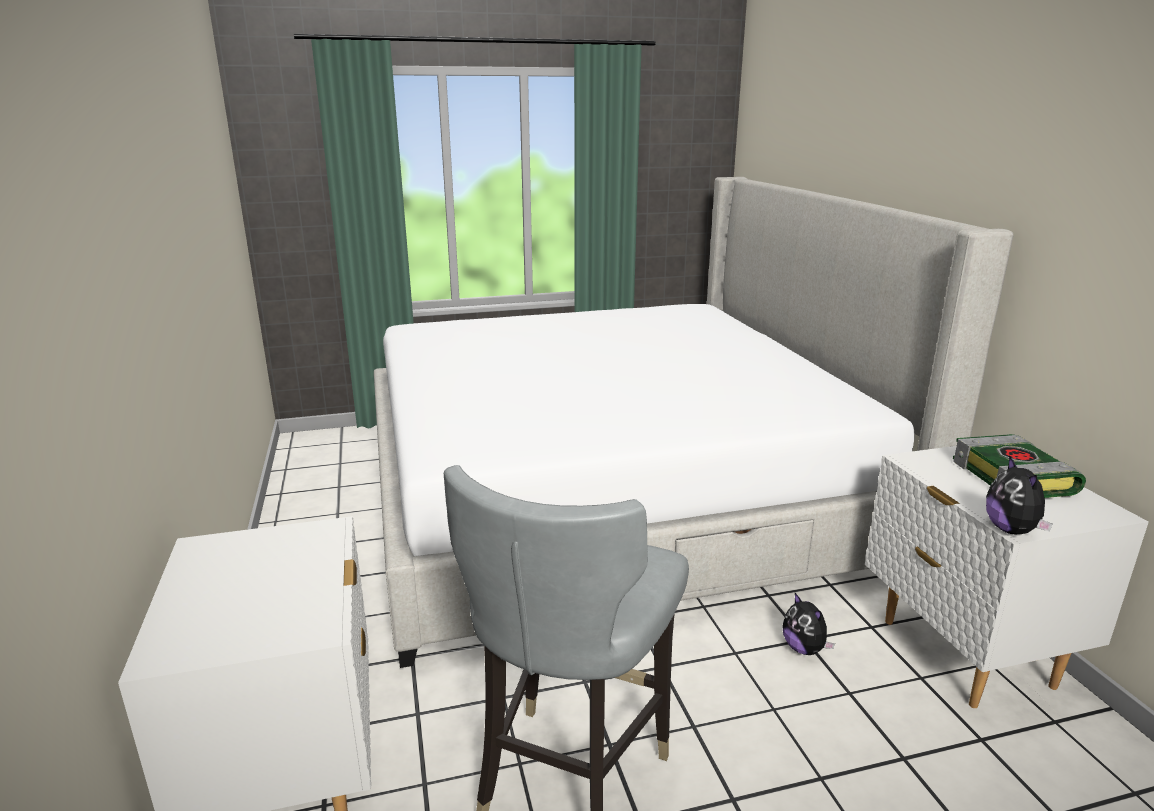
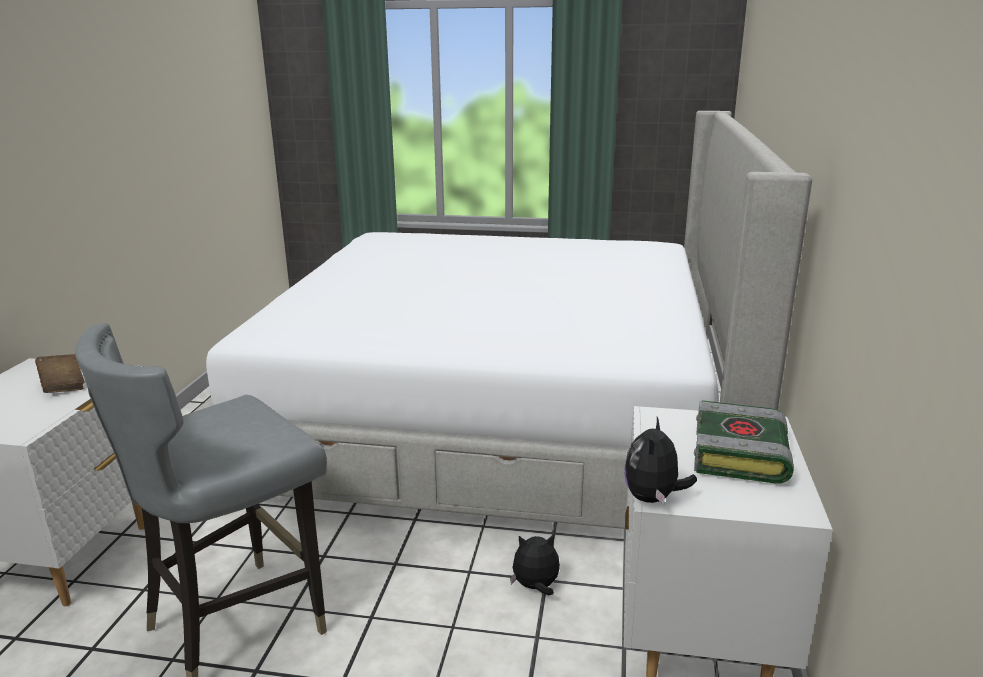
camera: 25 degrees right, 0 degrees up
plush toy [782,593,835,655] -> plush toy turned 90 degrees clockwise [510,534,560,595]
none -> brown book [35,354,84,393]

